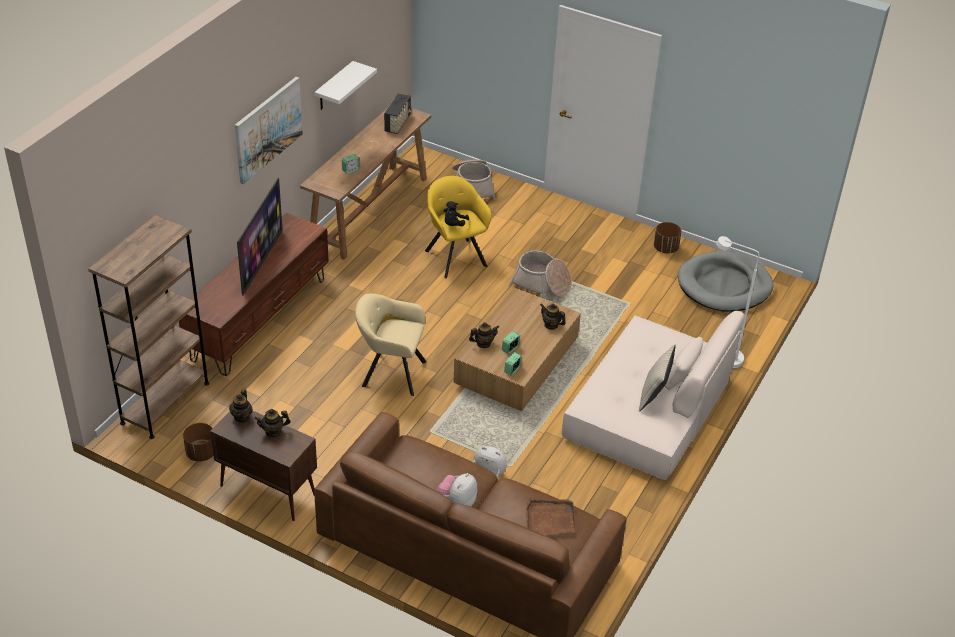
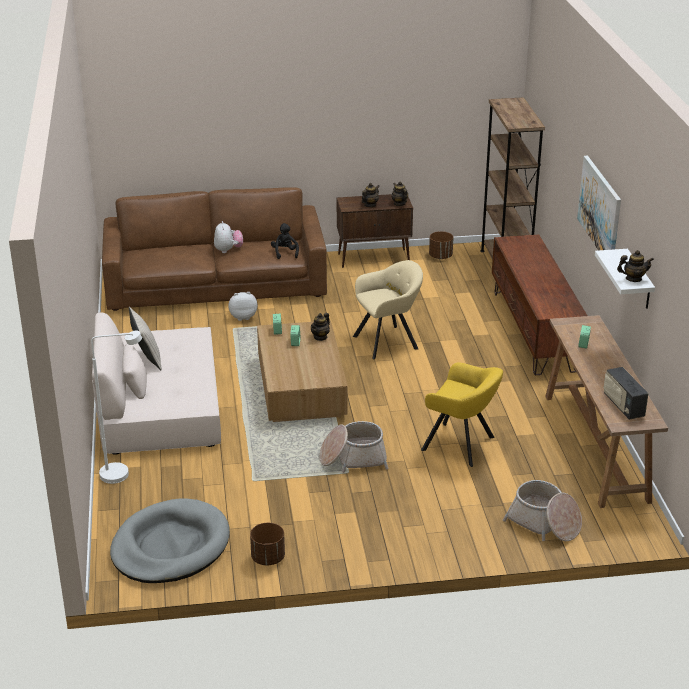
camera: 145 degrees right, 10 degrees down
television [237,178,283,296] -> none
black plush toy [444,201,469,226] -> black plush toy moved to [271,223,299,259]
brown tray [526,498,575,535] -> none
teapot [540,304,565,330] -> teapot moved to [617,250,654,282]

